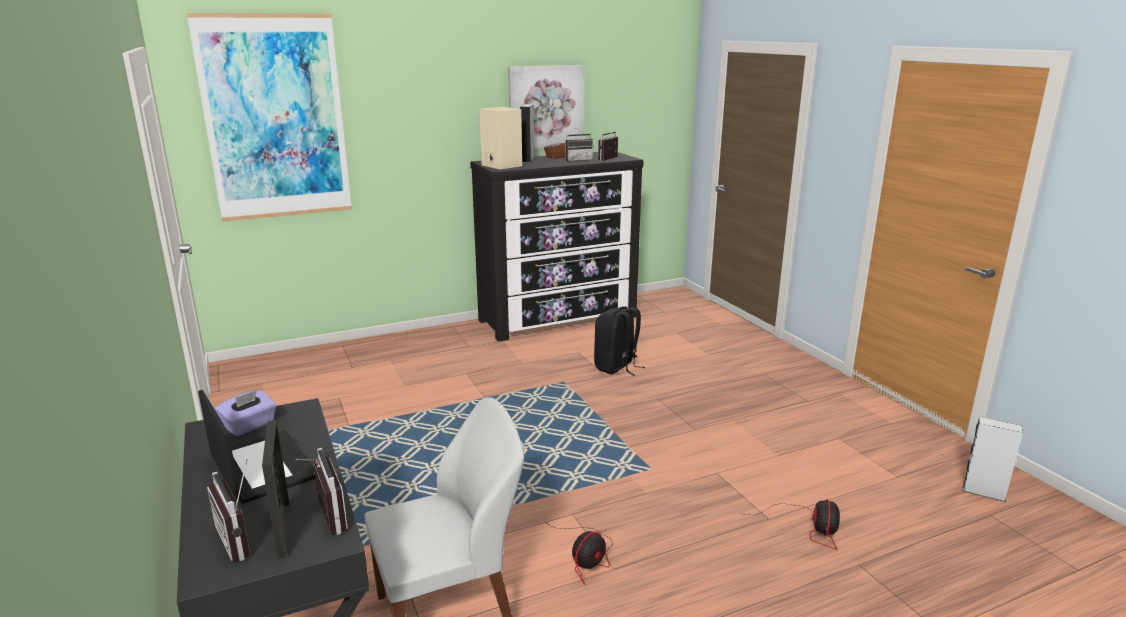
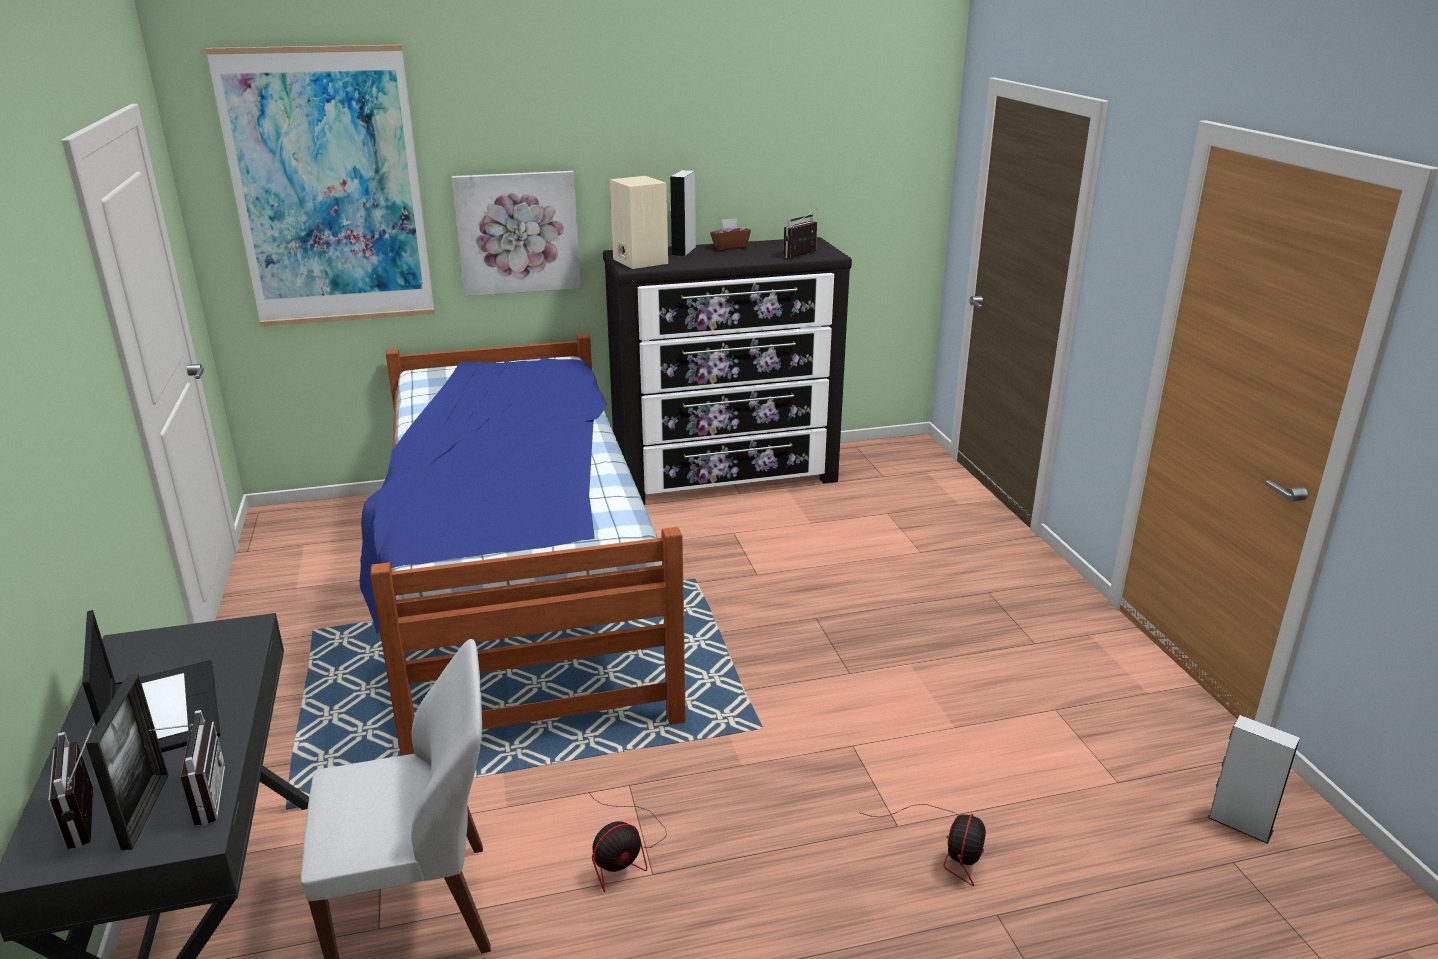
camera: 10 degrees right, 5 degrees up
purple tissue box [215,390,276,436] -> none
picture [508,65,584,149] -> picture moved to [452,171,581,296]
radio [565,126,594,162] -> none
black backpack [594,306,645,376] -> none
none -> bed [359,334,686,756]

